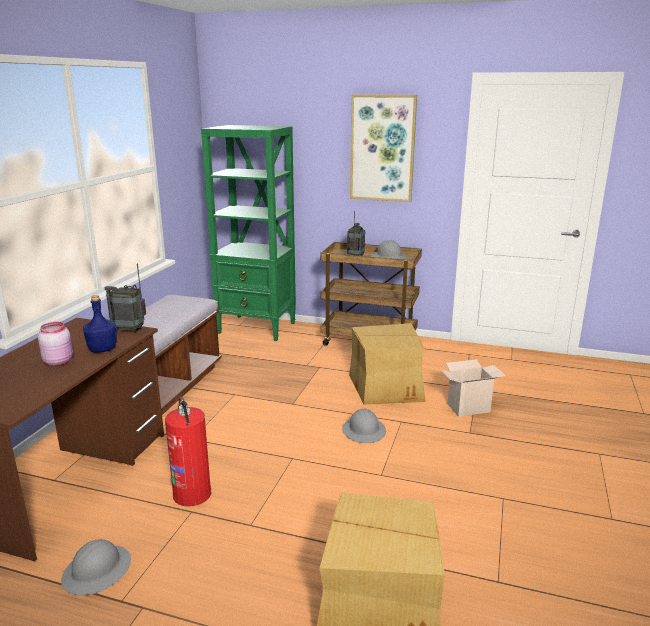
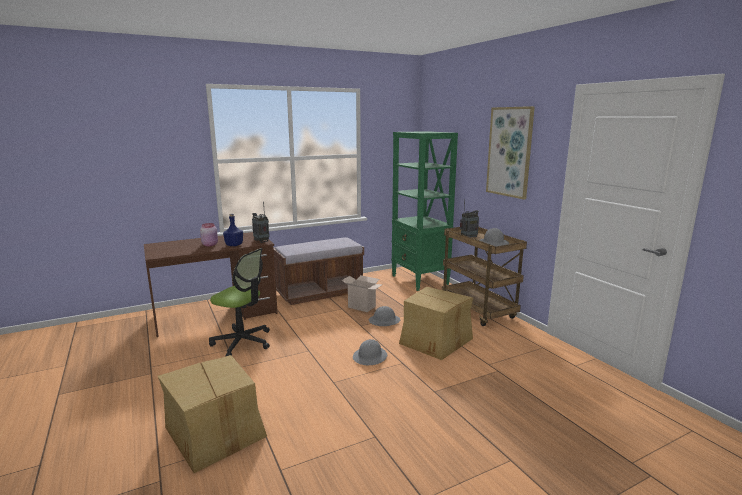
camera: 45 degrees right, 5 degrees down
grey hard hat [61,539,131,595] -> grey hard hat moved to [369,306,400,326]
fire extinguisher [165,397,211,507] -> office chair [209,248,270,356]
cardboard box [440,359,506,417] -> cardboard box moved to [342,275,383,312]

